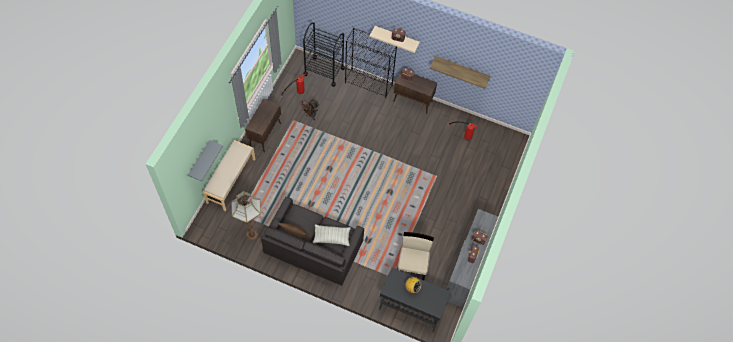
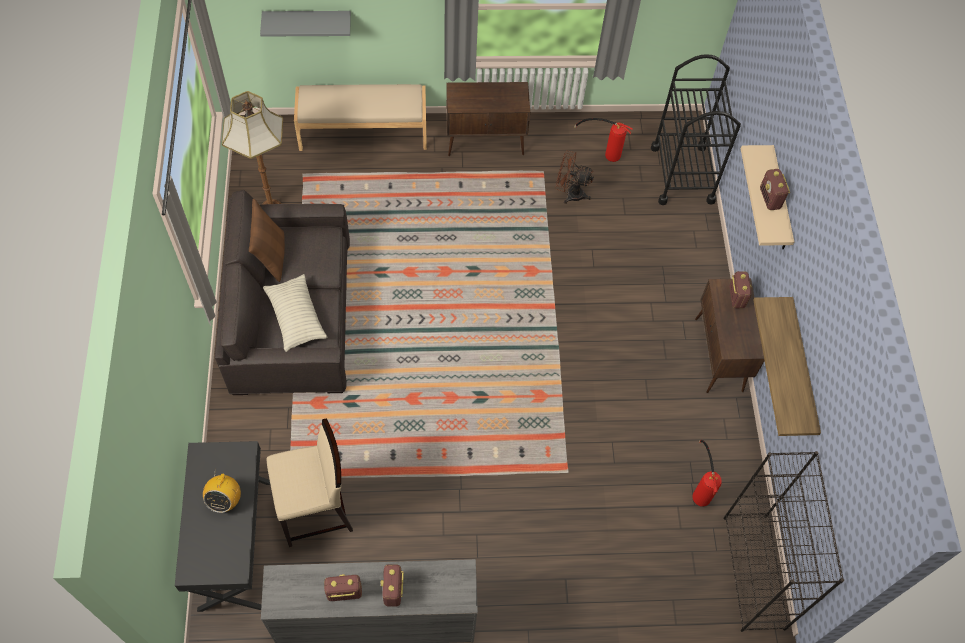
camera: 65 degrees right, 0 degrees up
black bookcase [345,28,397,98] -> black bookcase moved to [723,451,844,632]

